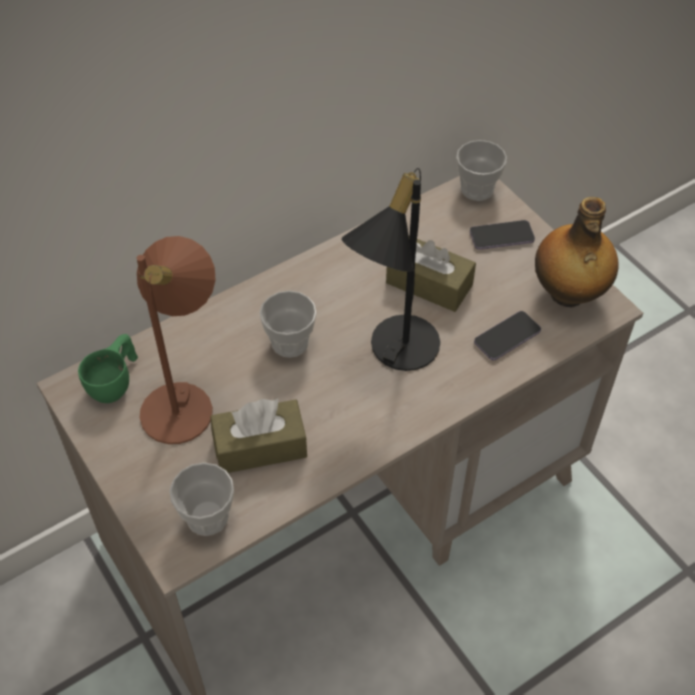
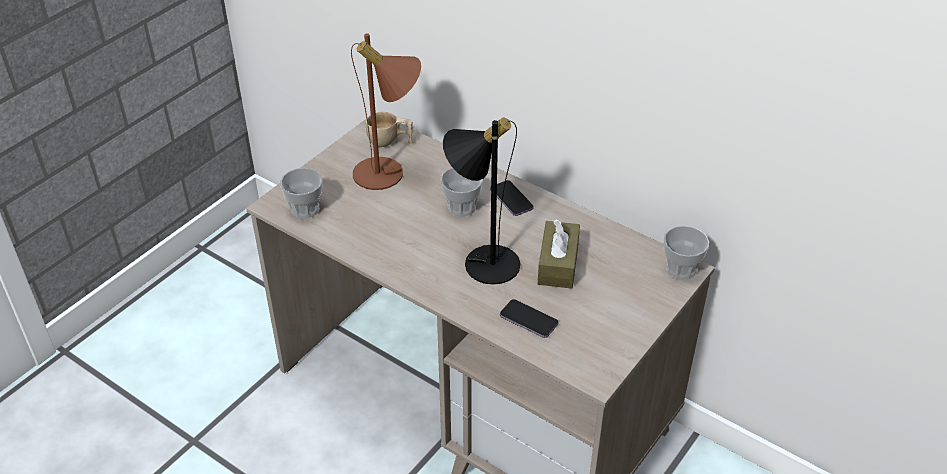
camera: 70 degrees right, 10 degrees down
green cup [78,334,138,403] -> beige cup [366,112,413,147]
brown tissue box [210,398,307,473] -> none
phone [470,220,535,250] -> phone moved to [490,180,534,216]
bottle [535,197,619,307] -> none

